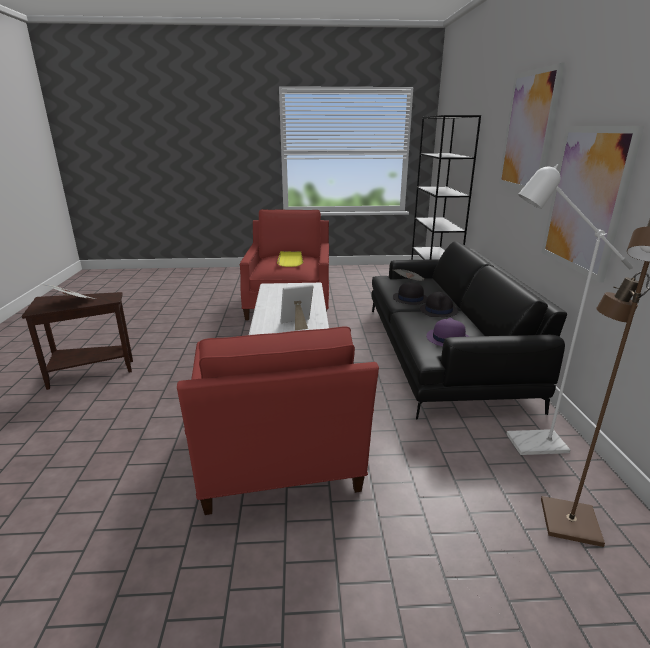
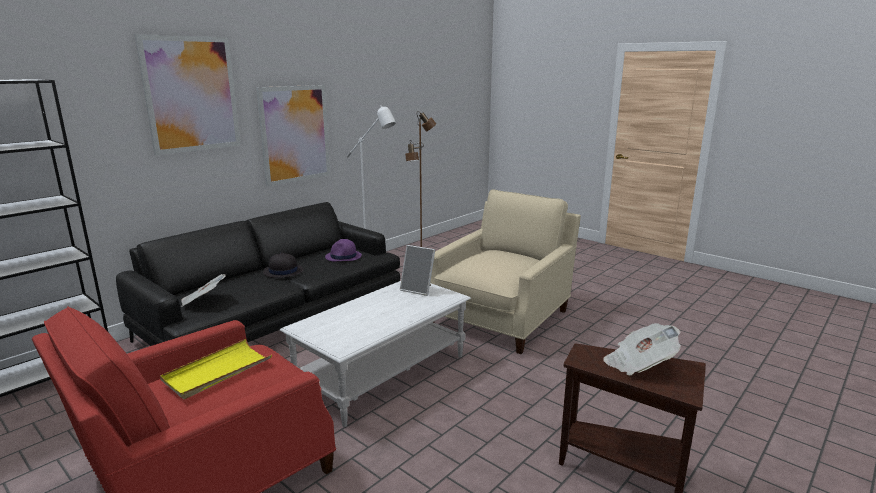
camera: 135 degrees left, 5 degrees down
red armchair [177,327,379,515] -> beige armchair [430,190,581,354]
black hat [393,282,428,305] -> none

